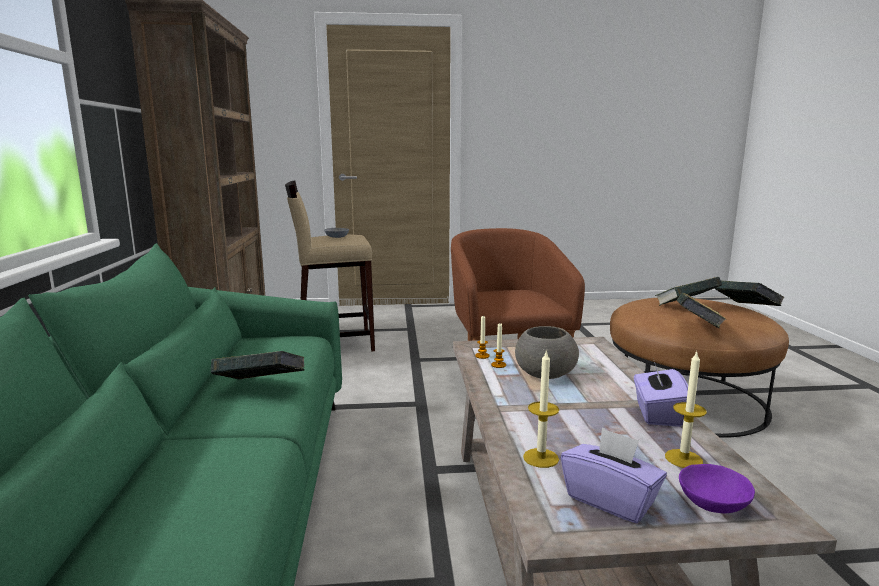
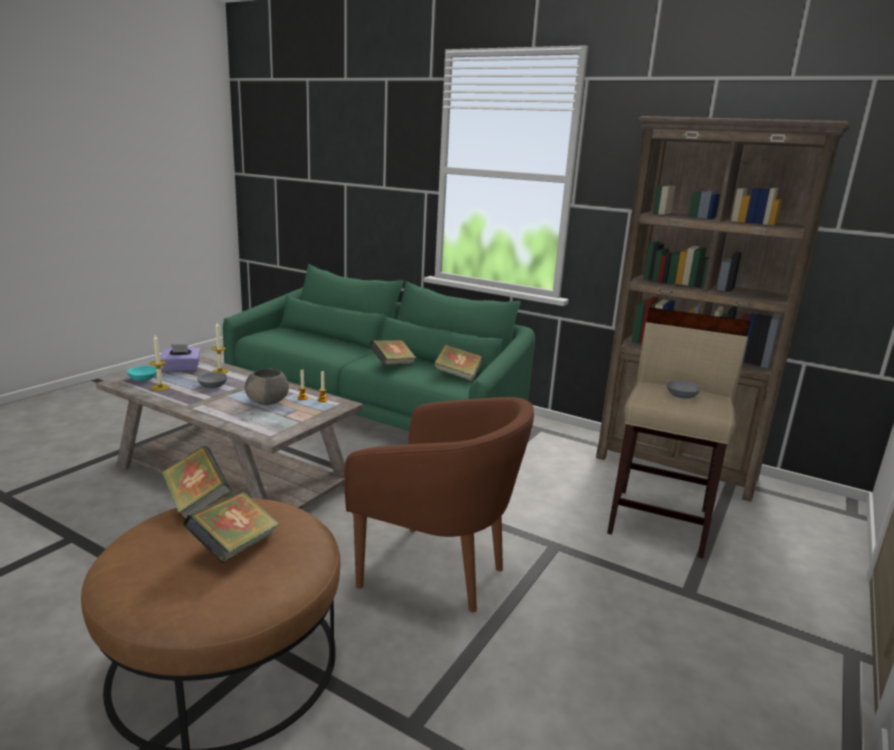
camera: 125 degrees right, 5 degrees up
purple tissue box [634,362,688,427] -> none
purple bowl [679,464,755,514] -> turquoise bowl [127,366,157,381]
book [715,281,785,306] -> book moved to [434,344,483,381]
none -> grey bowl [197,372,228,388]

